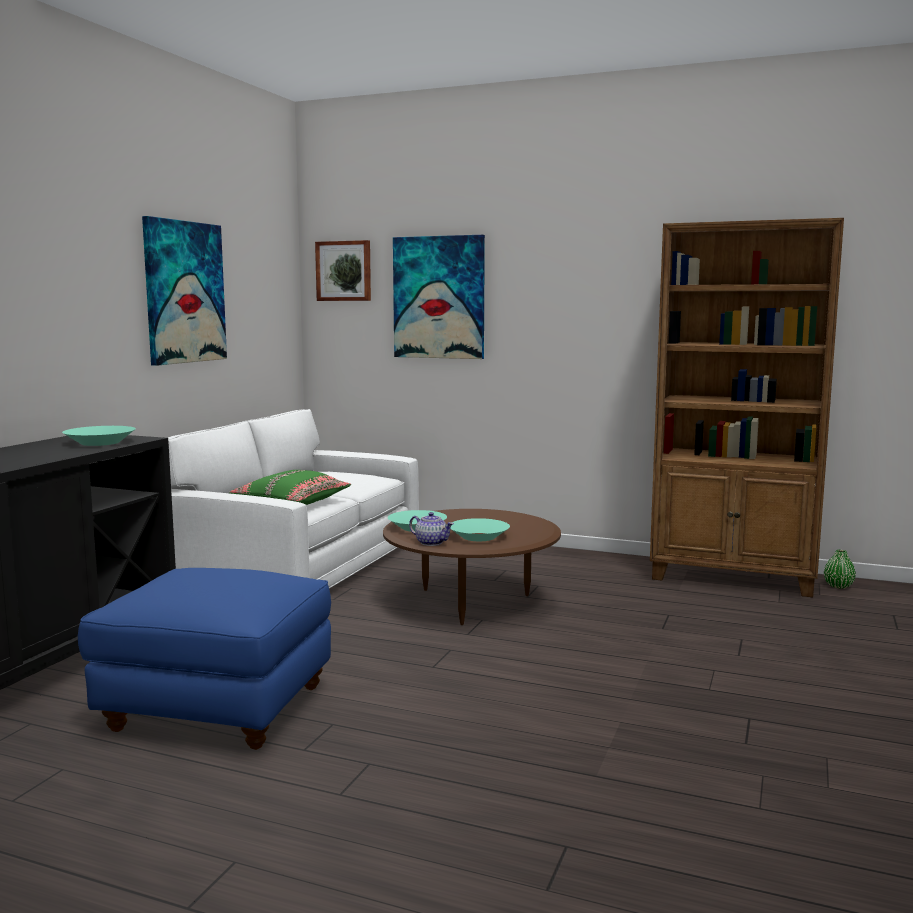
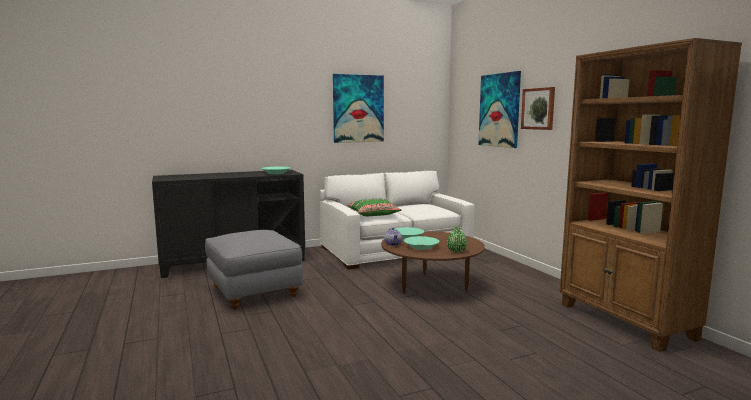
camera: 45 degrees right, 0 degrees up
blue ottoman [78,568,331,750] -> grey ottoman [205,230,303,309]
picture [315,240,371,301] -> picture moved to [521,87,555,130]
green vase [824,550,856,589] -> green vase moved to [447,227,467,253]

